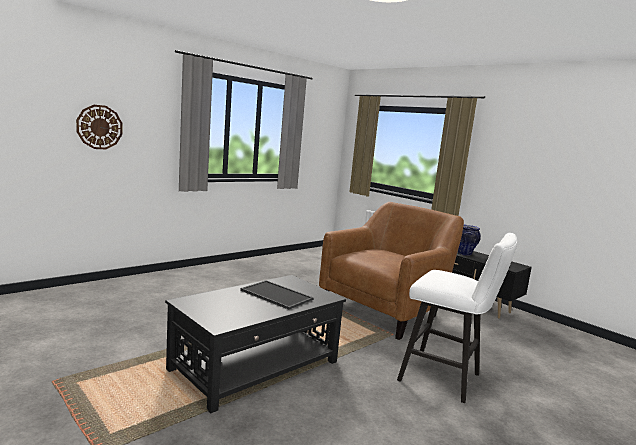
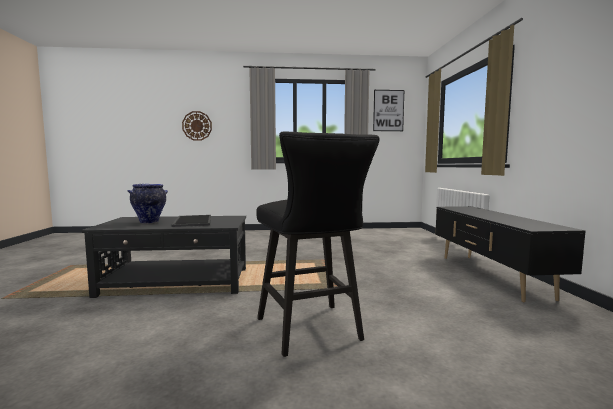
camera: 40 degrees right, 5 degrees down
brown armchair [319,202,464,340] -> none
white stool [397,233,517,403] -> black stool [256,131,380,357]
vase [458,225,481,256] -> vase moved to [127,184,168,224]
none -> picture [373,90,404,131]

